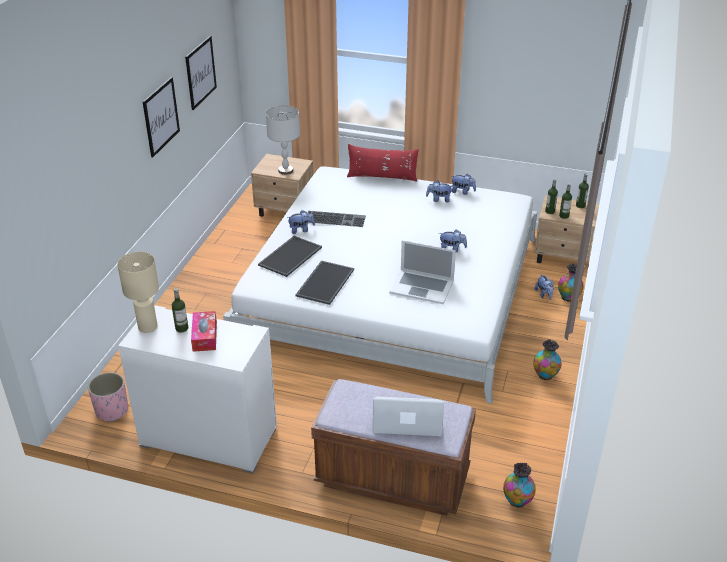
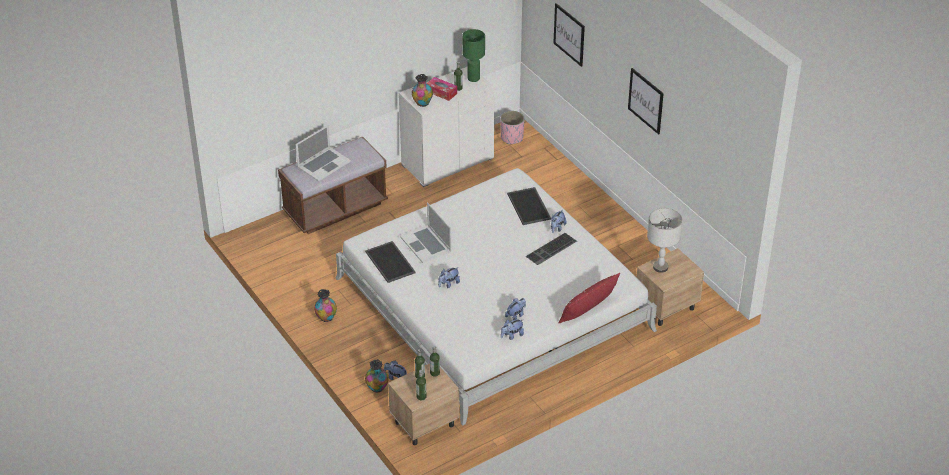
camera: 130 degrees right, 5 degrees up
beige table lamp [117,251,159,333] -> green table lamp [462,29,485,82]
picture [185,36,217,110] -> picture moved to [554,3,585,67]
tray [296,261,354,305] -> tray moved to [365,241,416,283]
laptop [389,240,456,304] -> laptop turned 90 degrees counterclockwise [400,203,451,263]
vase [503,463,536,507] -> vase moved to [412,74,433,107]

